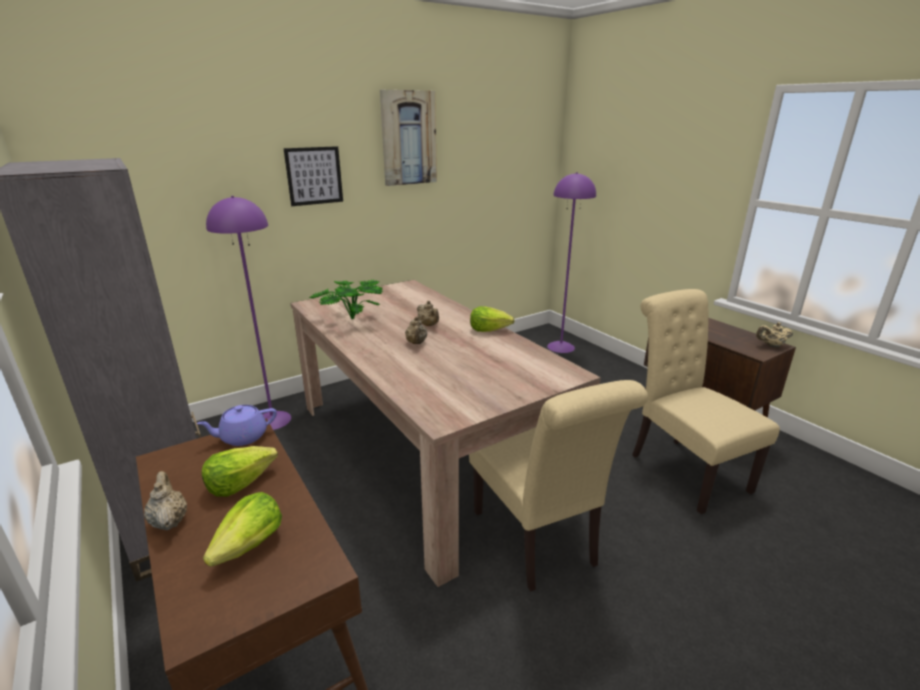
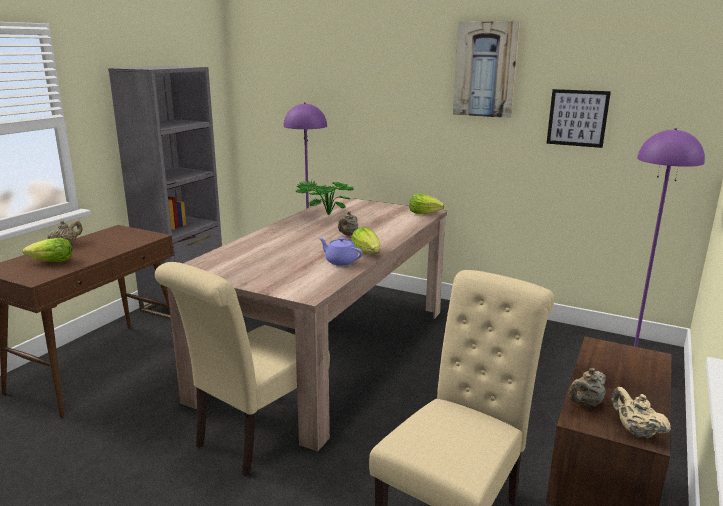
camera: 60 degrees right, 5 degrees down
purple teapot [196,405,277,446] -> purple teapot moved to [319,237,363,266]
lettuce [202,446,278,497] -> lettuce moved to [409,194,445,214]
picture [283,146,343,206] -> picture moved to [546,89,611,148]
beige teapot [405,317,427,344] -> beige teapot moved to [568,368,606,407]

